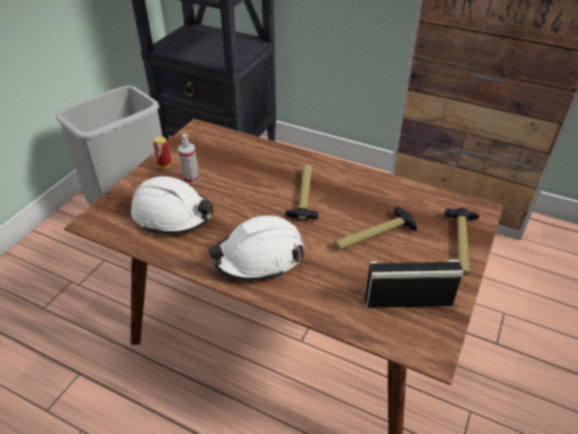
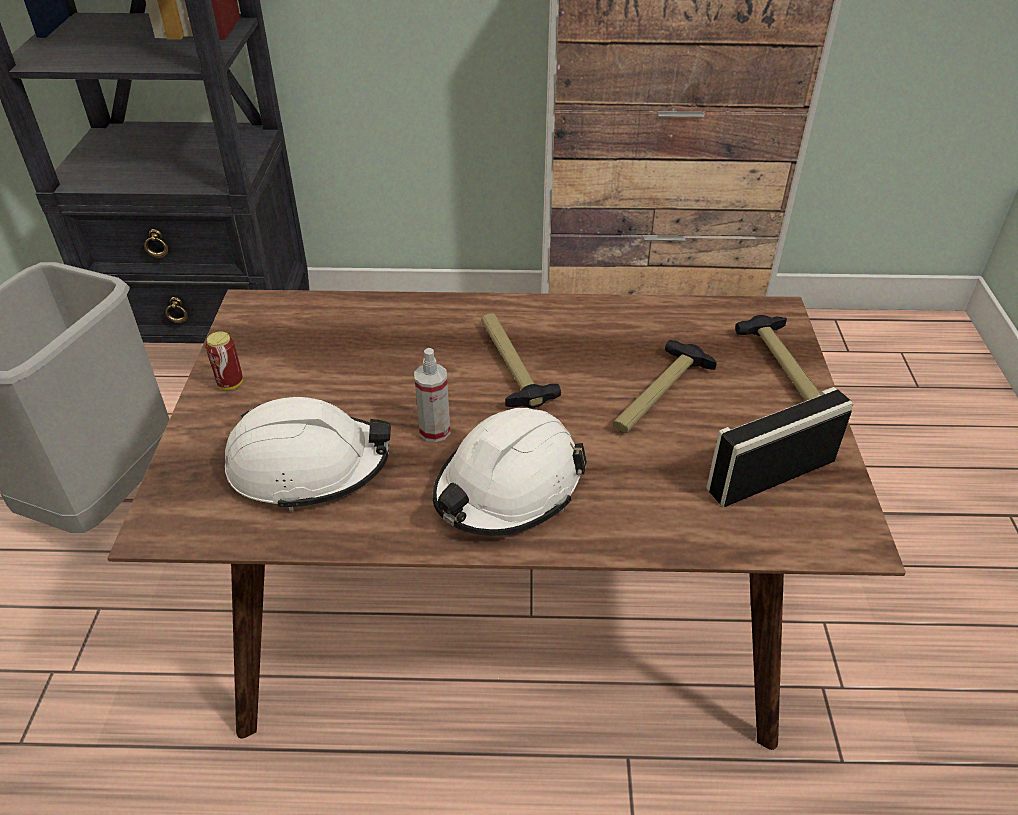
camera: 25 degrees left, 0 degrees up
spray bottle [178,134,199,184] -> spray bottle moved to [414,348,450,442]

